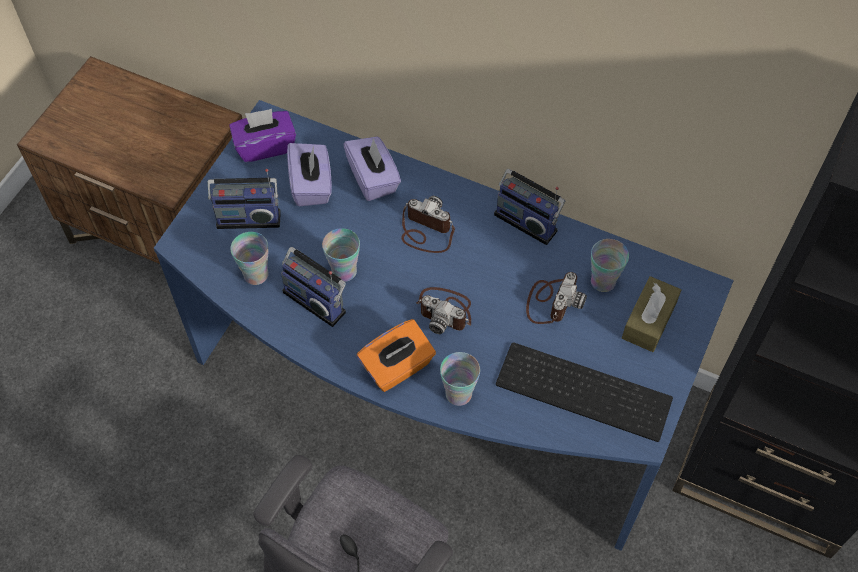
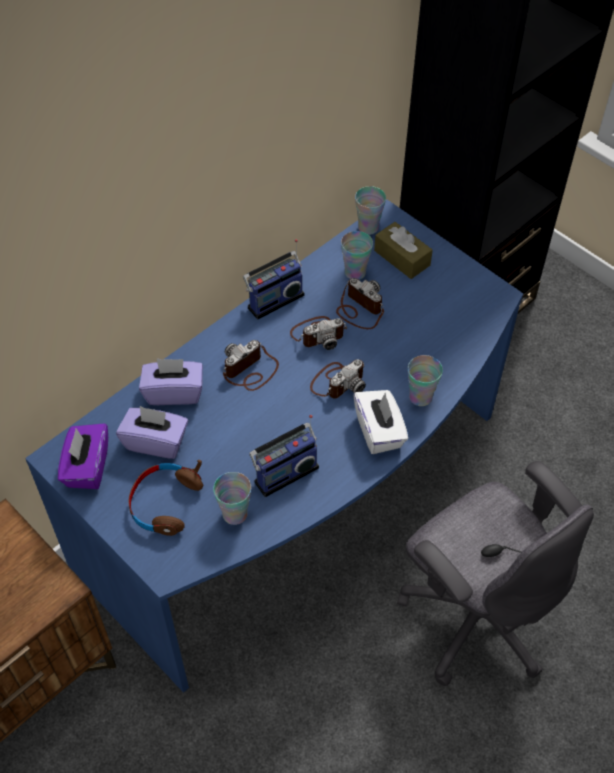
camera: 70 degrees left, 5 degrees down
radio [208,169,281,229] -> brown headphones [128,460,203,536]
cup [322,228,360,282] -> cup moved to [355,186,386,235]
orange tissue box [357,319,436,392] -> white tissue box [354,390,408,454]
keyboard [496,342,673,442] -> none
none -> camera [290,316,347,350]

